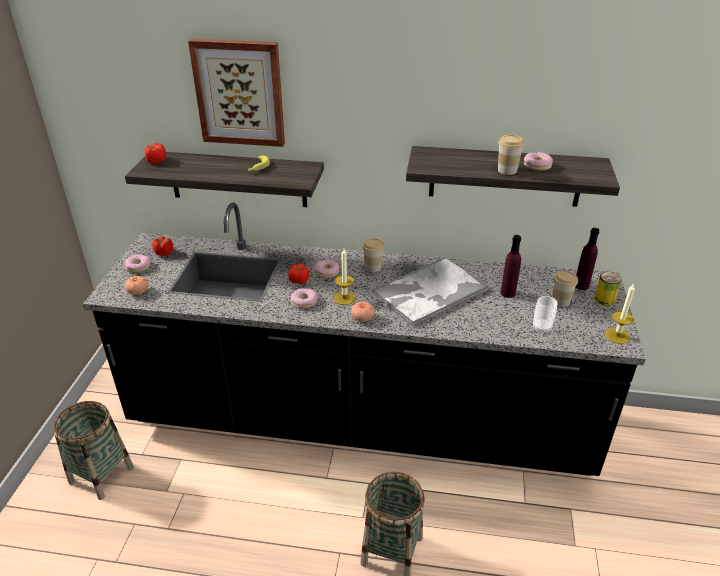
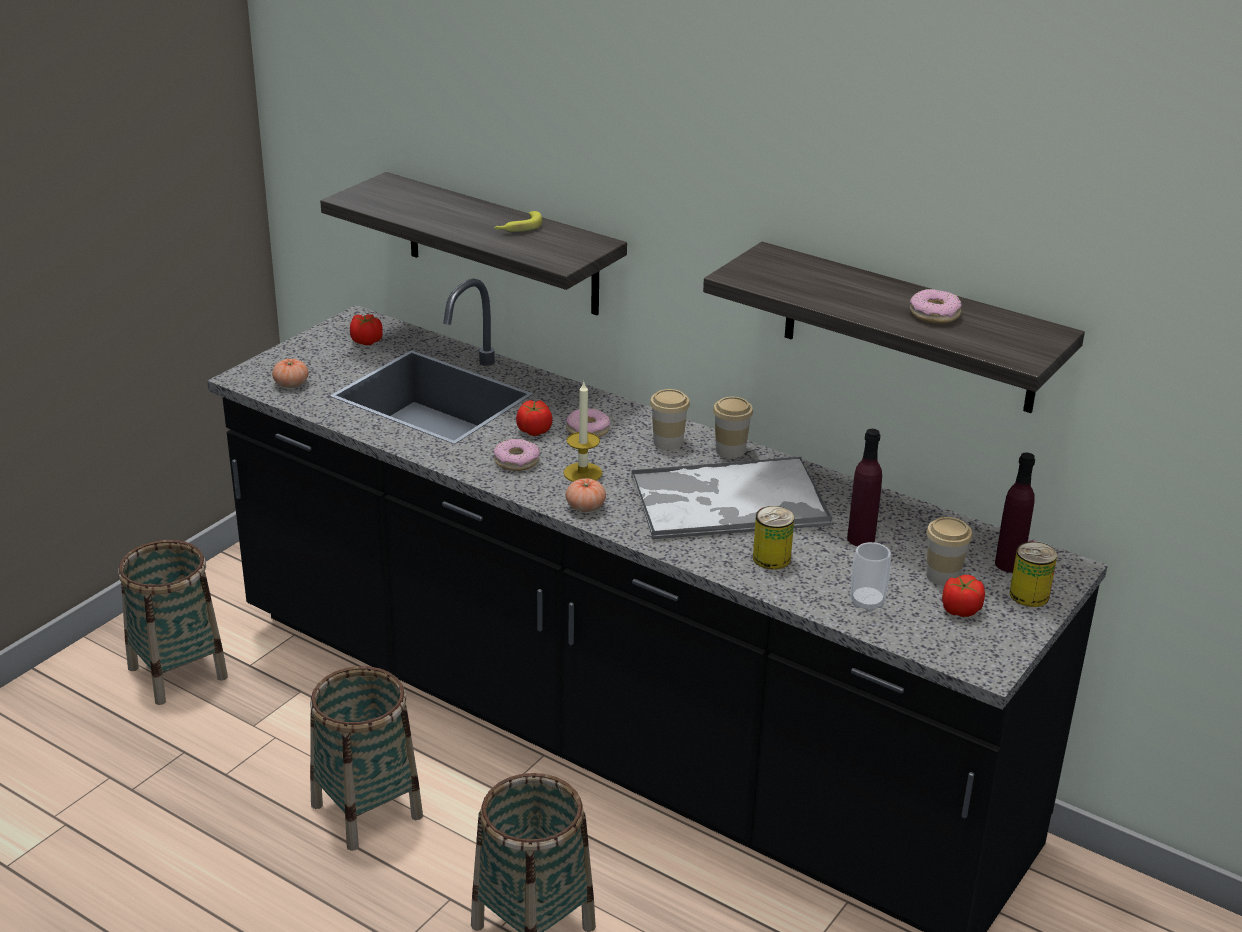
camera: 25 degrees right, 5 degrees down
donut [125,254,151,273] -> none
tomato [145,143,166,164] -> tomato moved to [942,575,985,617]
picture [188,39,285,147] -> none
cup [498,135,525,175] -> cup moved to [713,396,753,458]
candle [605,283,635,344] -> none
none -> basket [310,666,423,851]
none -> can [753,506,794,570]

